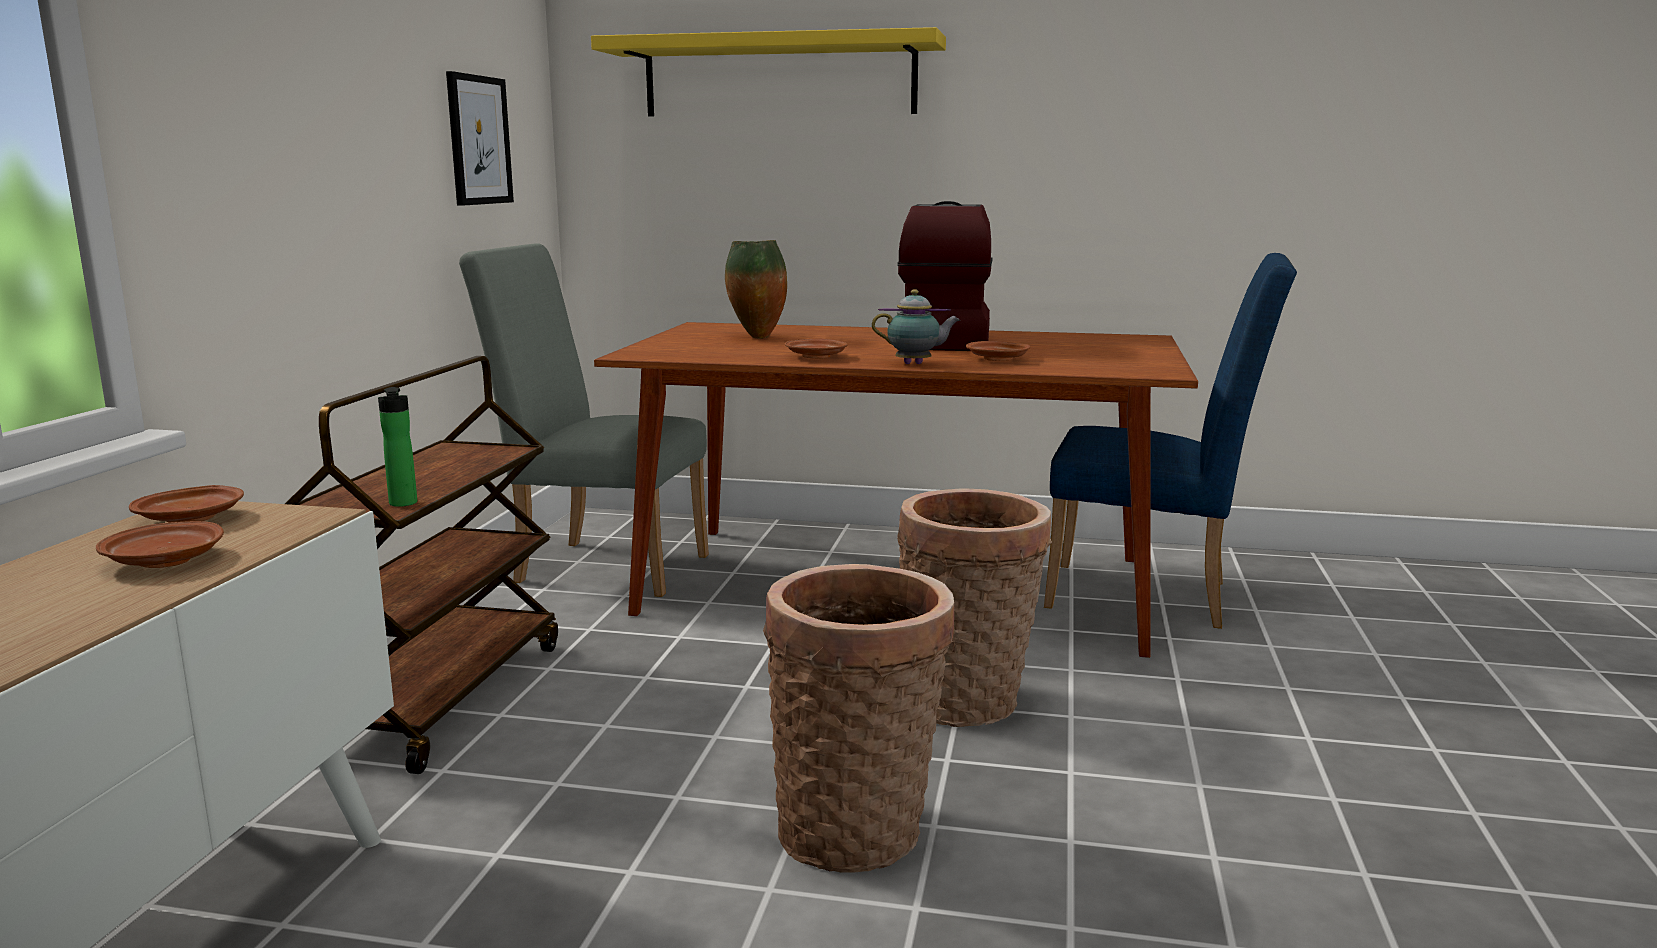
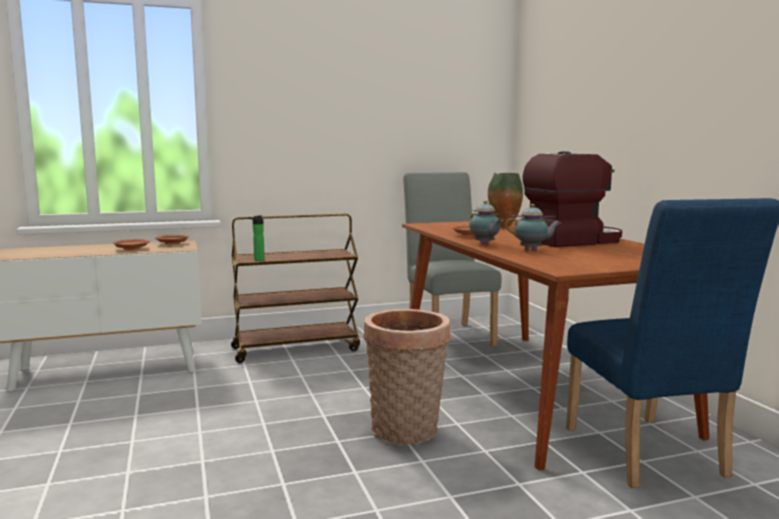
camera: 60 degrees right, 5 degrees down
picture [446,71,514,206] -> none
yellow shelf [591,27,946,116] -> none
basket [763,564,955,873] -> none
brown plate [966,341,1030,361] -> teapot [505,204,562,250]

